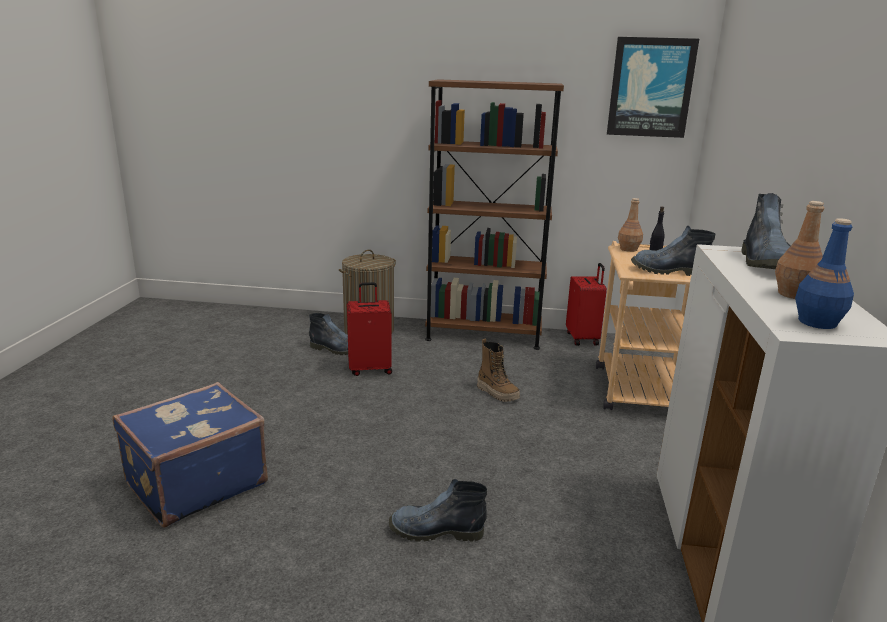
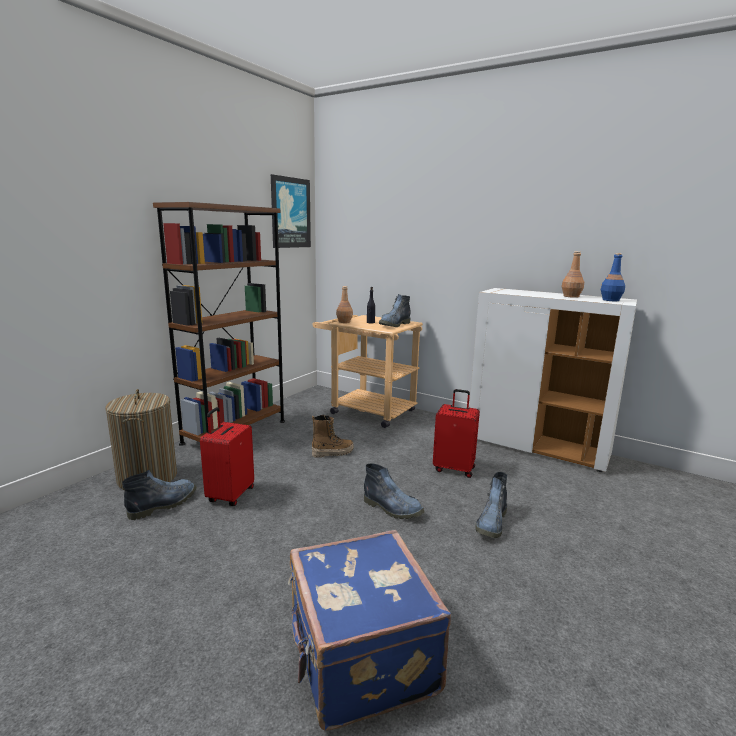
camera: 65 degrees left, 5 degrees down
red suitcase [566,263,607,346] -> red suitcase moved to [433,389,480,478]
boot [741,193,790,269] -> boot moved to [364,463,424,519]

